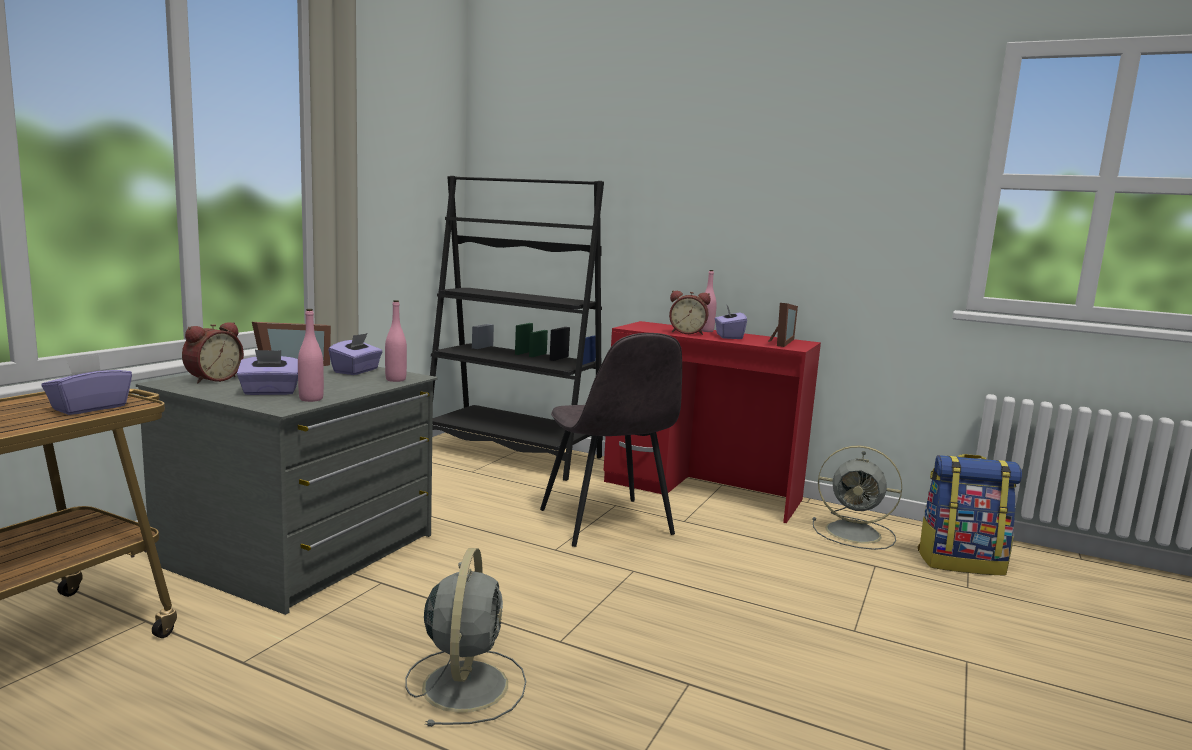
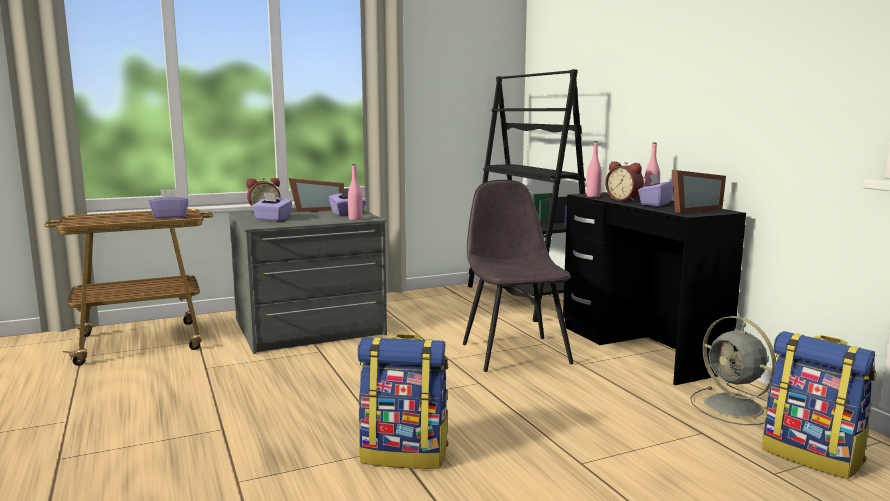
camera: 40 degrees right, 0 degrees up
pink bottle [298,309,324,402] -> pink bottle moved to [586,141,602,197]
grey fan [405,548,526,727] -> none
grey chair [540,333,682,547] -> grey chair turned 150 degrees clockwise [463,180,573,372]
red desk [603,321,821,523] -> black desk [563,192,746,385]
none -> backpack [357,334,449,469]

